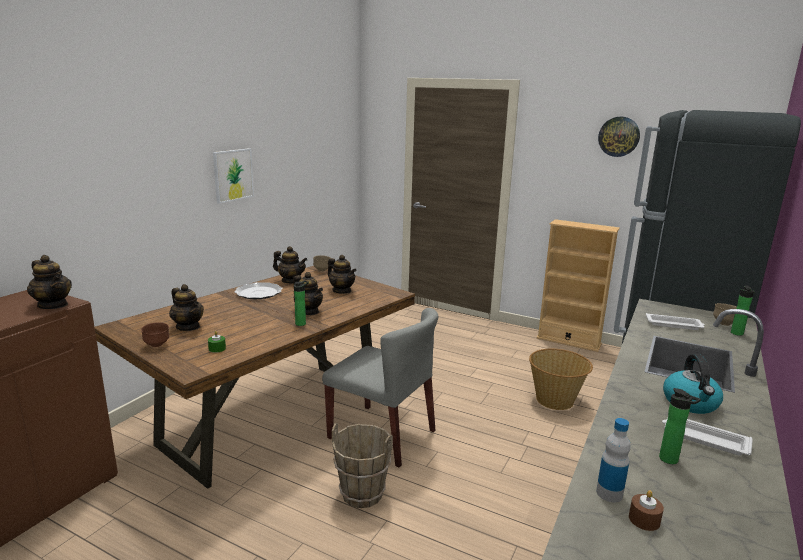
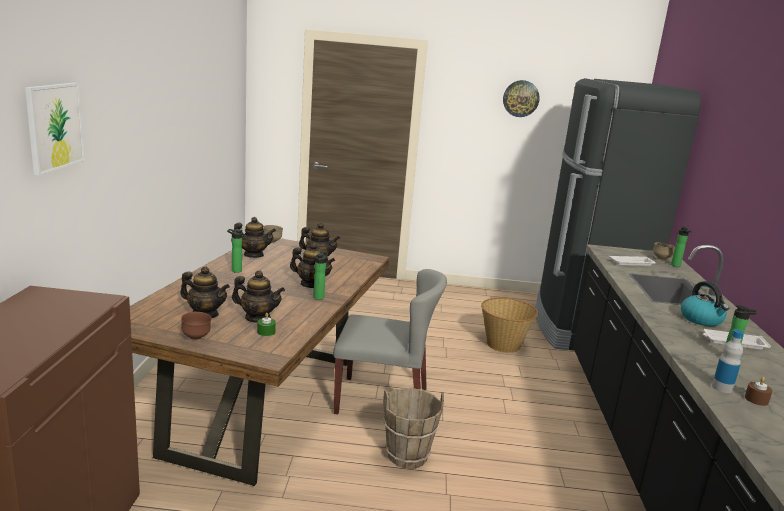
camera: 25 degrees left, 0 degrees up
teapot [27,255,72,309] -> teapot moved to [232,270,285,323]
picture [213,148,254,204] -> picture moved to [25,83,85,175]
plate [234,282,283,299] -> bottle [227,229,243,273]
beige bookcase [537,219,620,352] -> none

